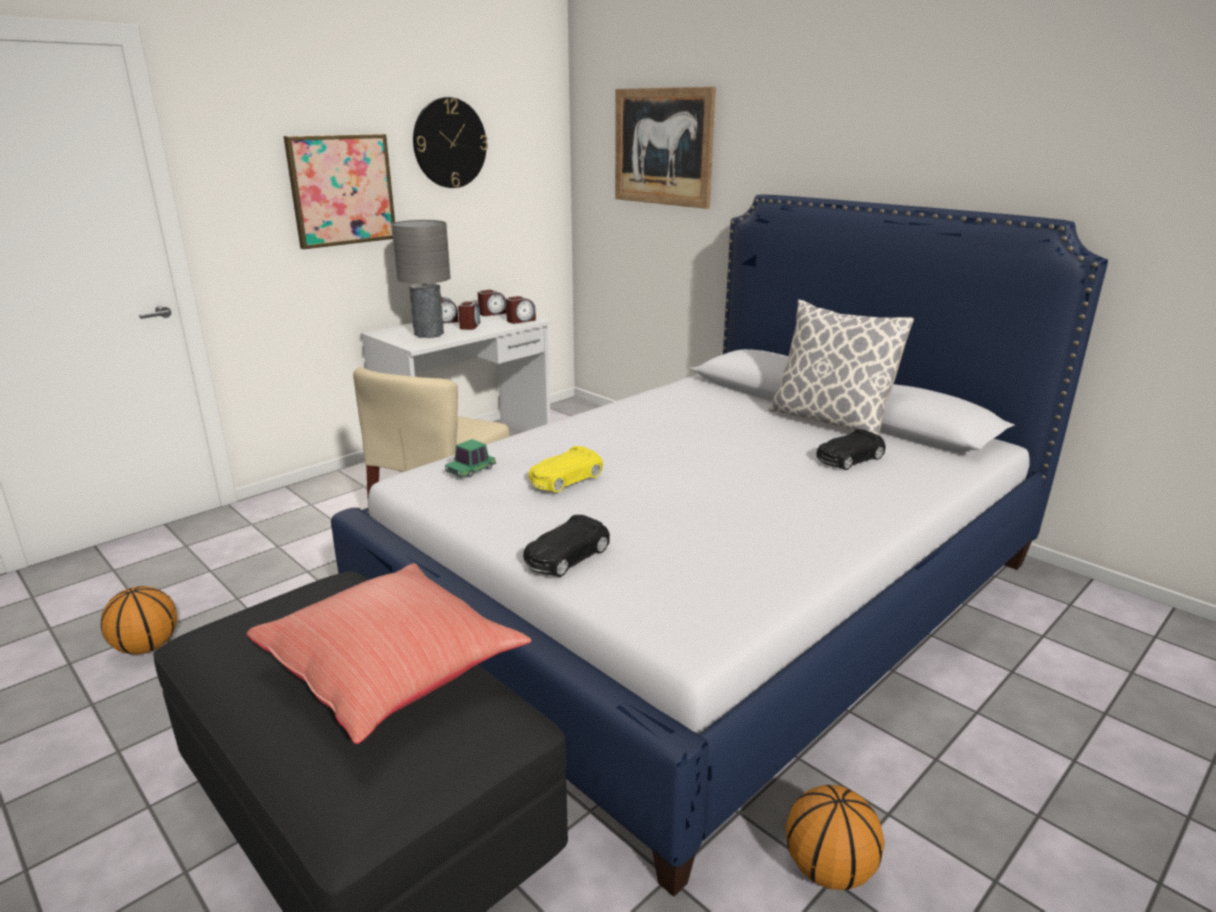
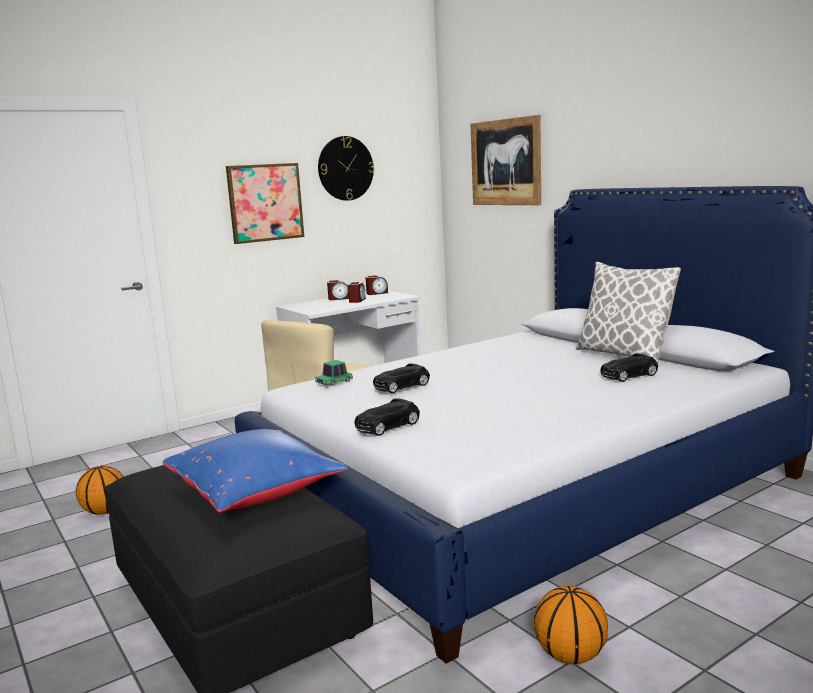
camera: 10 degrees right, 10 degrees down
red pillow [247,563,531,744] -> blue pillow [163,429,349,512]
grey table lamp [391,220,450,338] -> none
alarm clock [506,296,536,324] -> none
yellow toy car [528,446,603,493] -> black toy car [373,363,430,393]

